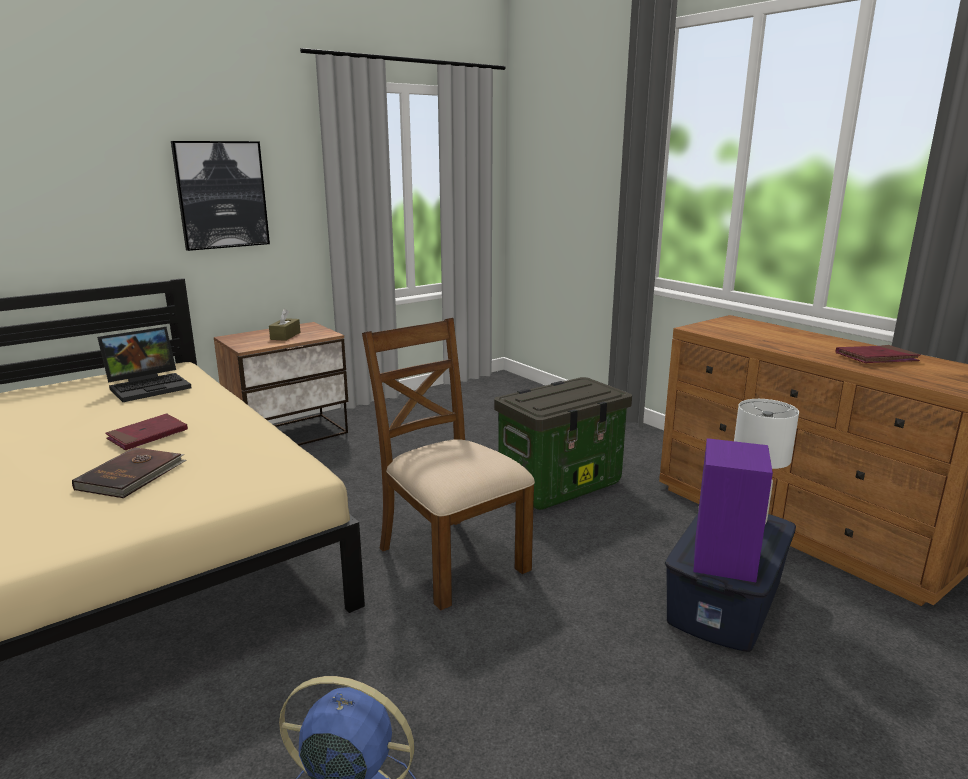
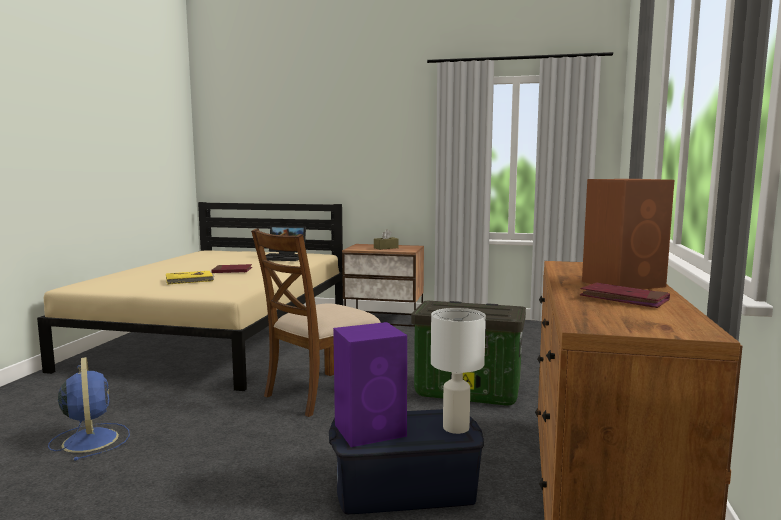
camera: 50 degrees right, 10 degrees down
brown book [72,447,187,498] -> yellow book [166,271,215,285]
picture [171,141,270,251] -> none
brown chair [362,318,535,610] -> brown chair turned 150 degrees counterclockwise [251,228,381,417]
none -> brown speaker [582,179,674,289]

